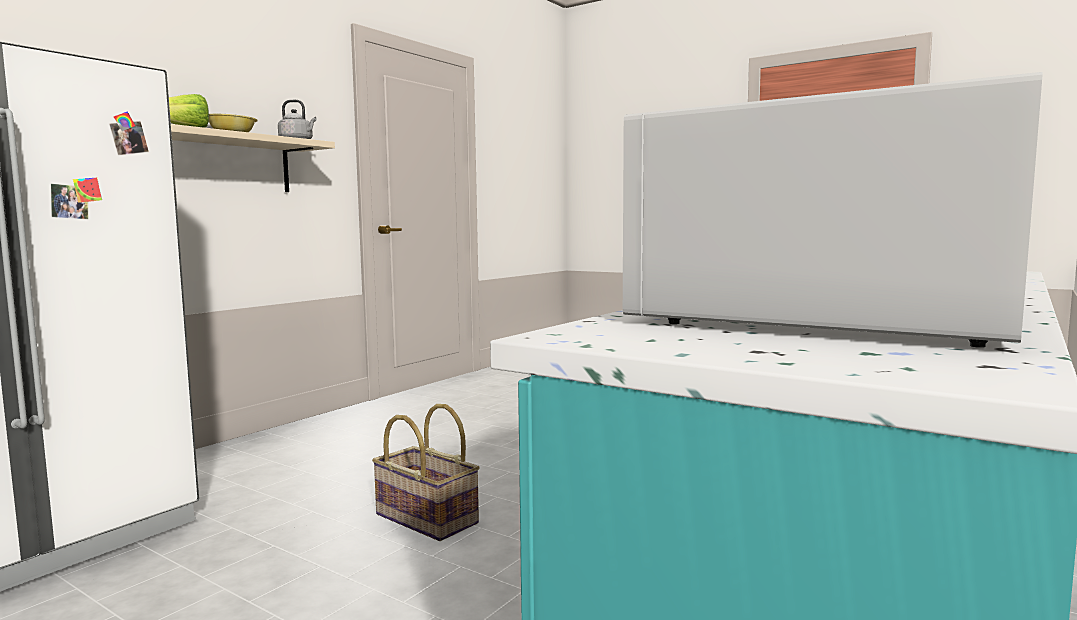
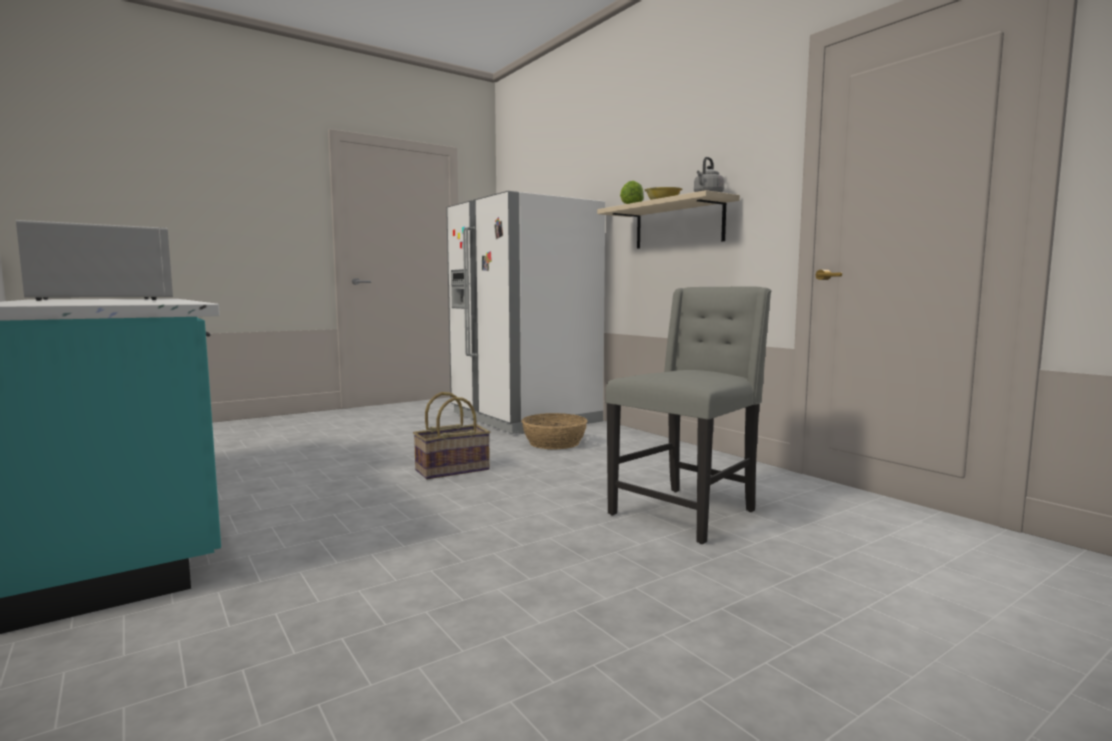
camera: 110 degrees right, 0 degrees up
none -> basket [521,413,587,450]
none -> grey chair [605,287,771,544]

